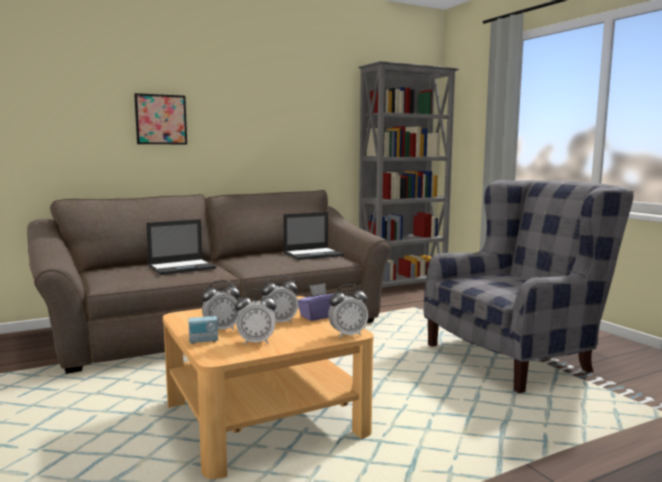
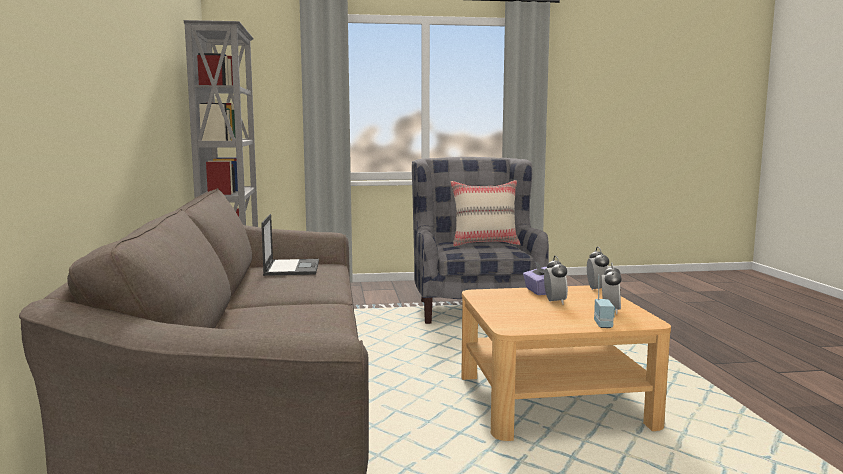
camera: 70 degrees left, 0 degrees up
picture [134,93,187,145] -> none
laptop [146,219,216,275] -> none
alarm clock [202,280,240,330] -> none
none -> beige pillow [451,180,520,246]

